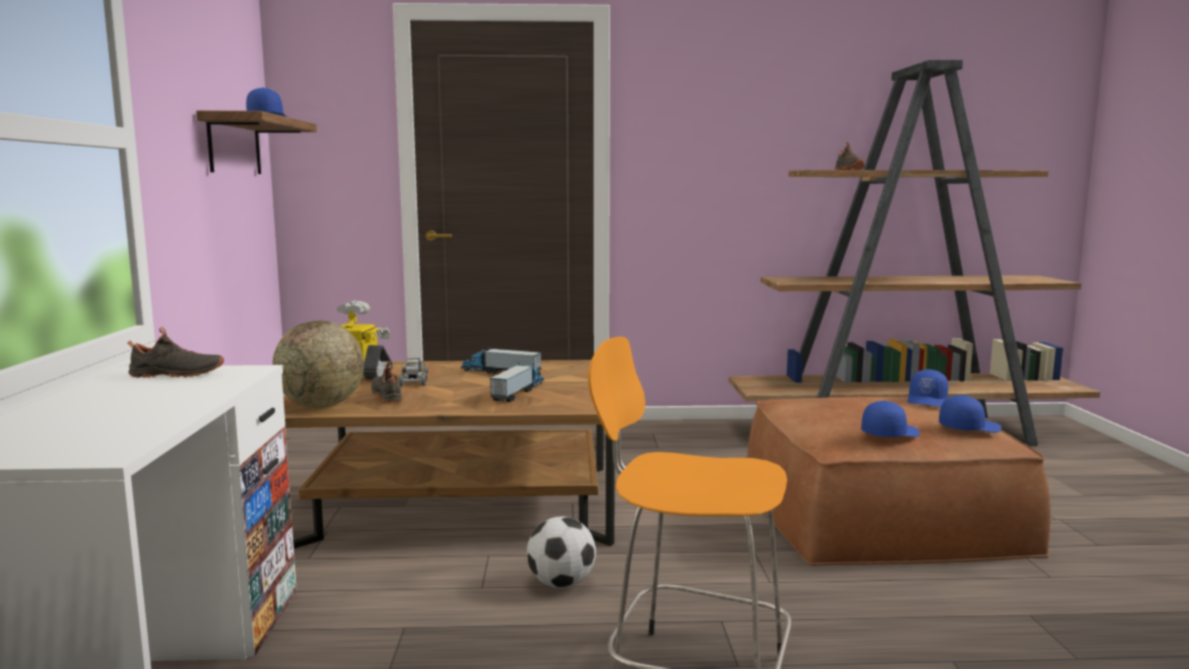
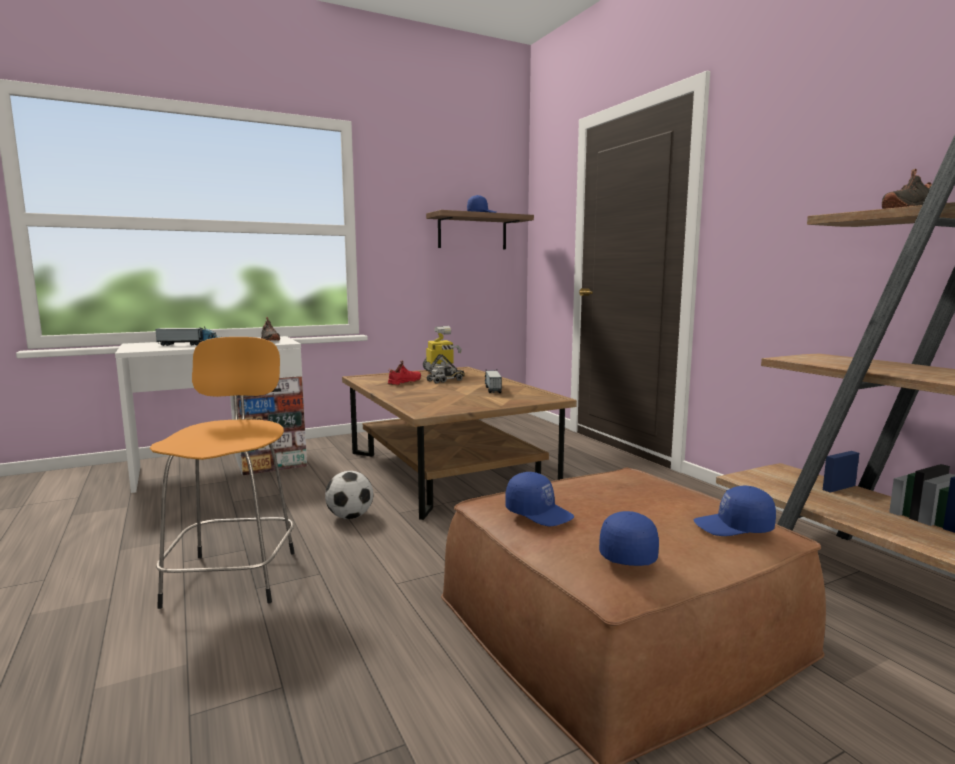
camera: 65 degrees right, 0 degrees up
globe [272,320,364,408] -> none
black shoe [371,361,402,403] -> red shoe [388,360,421,385]
toy truck [490,363,544,402] -> toy truck moved to [155,326,219,346]
blue cap [939,395,1001,433] -> blue cap turned 135 degrees counterclockwise [599,511,659,566]

